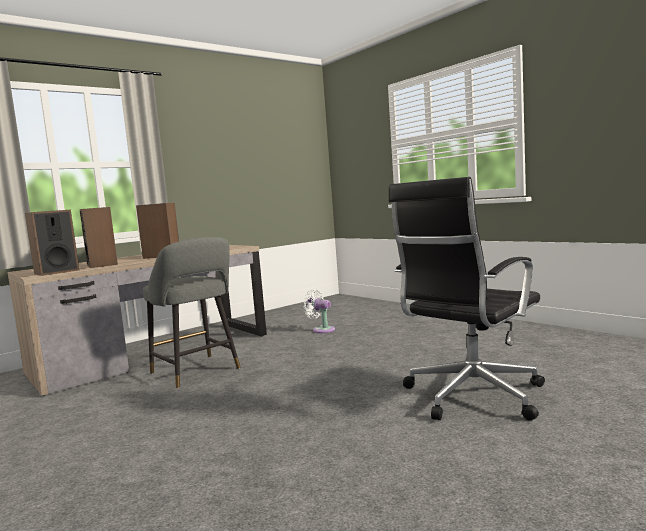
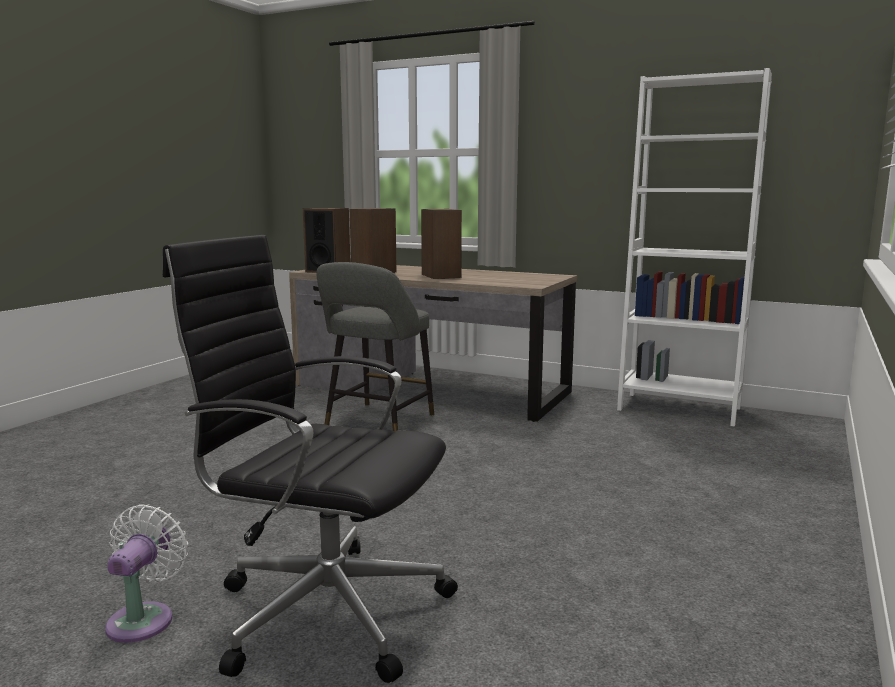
camera: 65 degrees right, 5 degrees up
white fan [303,289,335,333] -> white fan moved to [105,505,188,643]
none -> white bookcase [617,68,772,427]

